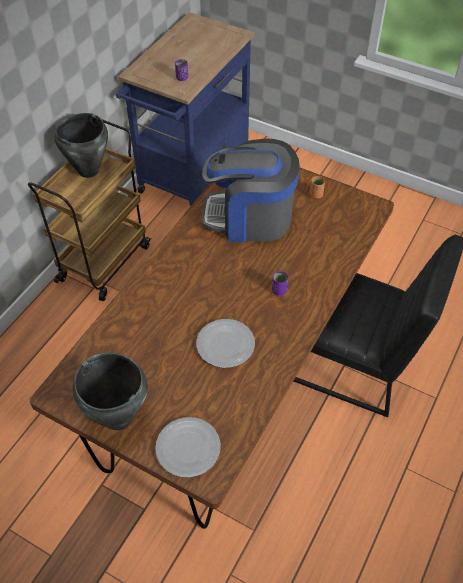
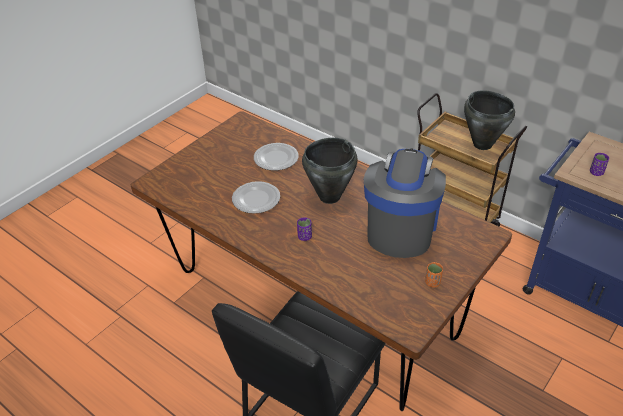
camera: 100 degrees right, 10 degrees down
black cooking pot [73,353,148,430] -> black cooking pot moved to [302,138,358,204]
plate [155,417,221,478] -> plate moved to [254,143,299,171]

